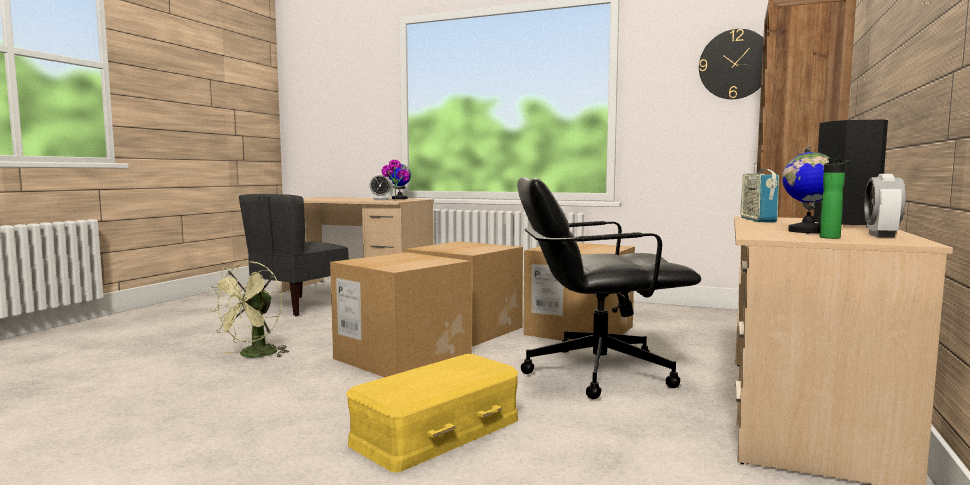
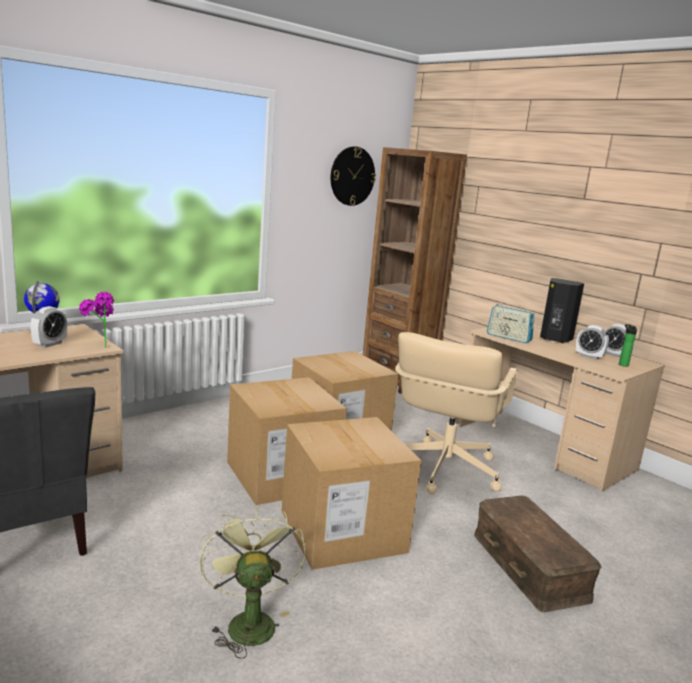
camera: 65 degrees left, 10 degrees up
green fan [208,261,288,358] -> green fan turned 150 degrees counterclockwise [200,506,306,659]
yellow storage box [346,354,519,473] -> brown storage box [474,496,602,612]
black office chair [517,177,701,399] -> beige office chair [395,332,517,494]
globe [782,146,829,233] -> alarm clock [576,325,609,360]

